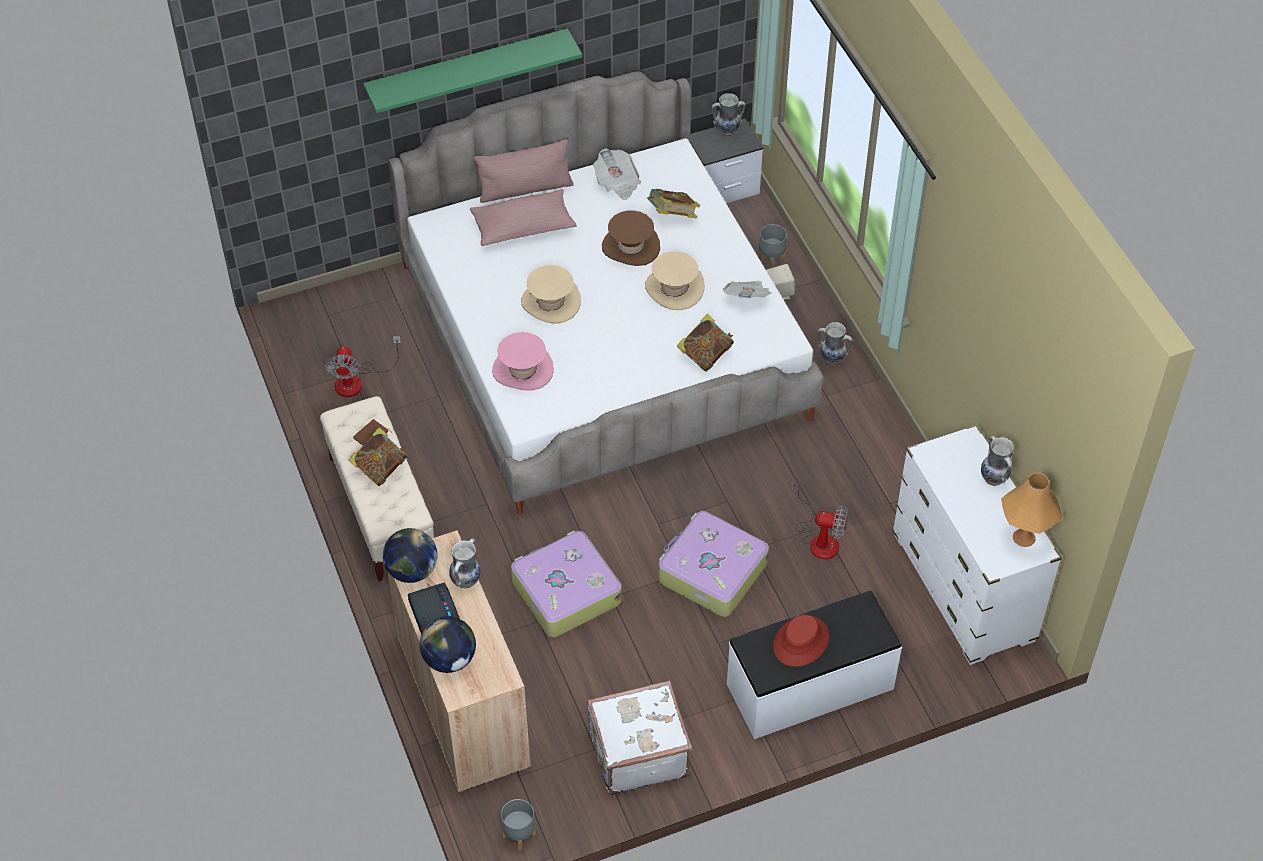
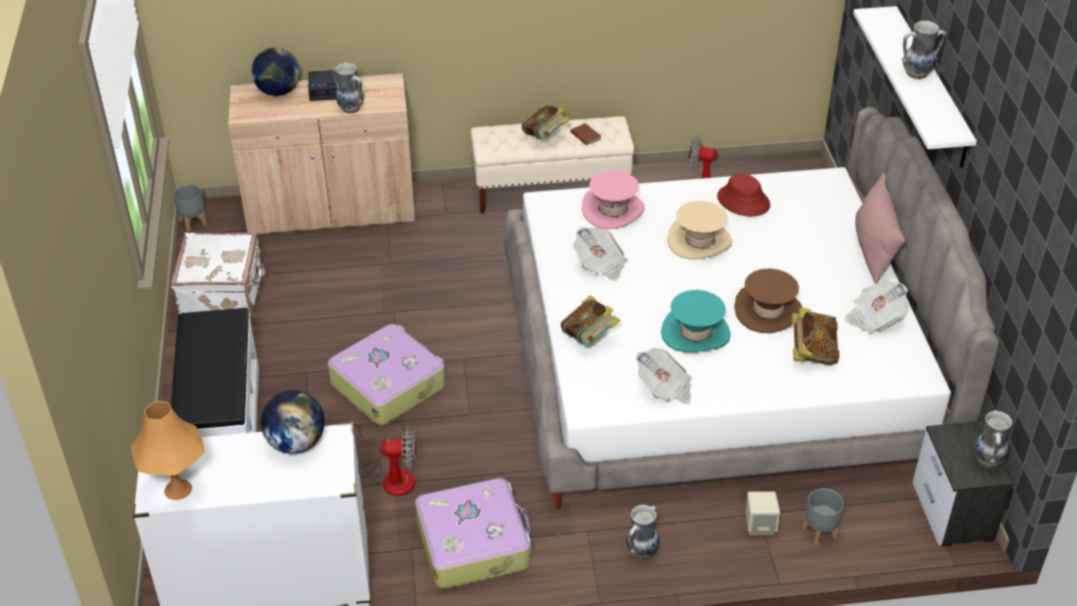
camera: 105 degrees right, 10 degrees down
green shelf [363,28,582,113] -> white shelf [853,6,977,168]
globe [383,528,437,583] -> globe moved to [261,390,325,454]
pink pillow [470,189,576,246] -> none
suitcase [511,531,622,637] -> suitcase moved to [415,478,531,589]
beige hat [645,251,705,310] -> turquoise hat [661,290,731,352]
red hat [773,615,829,667] -> red hat moved to [717,174,770,216]
fan [792,478,848,559] -> fan turned 120 degrees counterclockwise [351,417,417,496]
vase [981,436,1014,486] -> vase moved to [902,21,946,79]
none -> newspaper [573,227,628,281]

